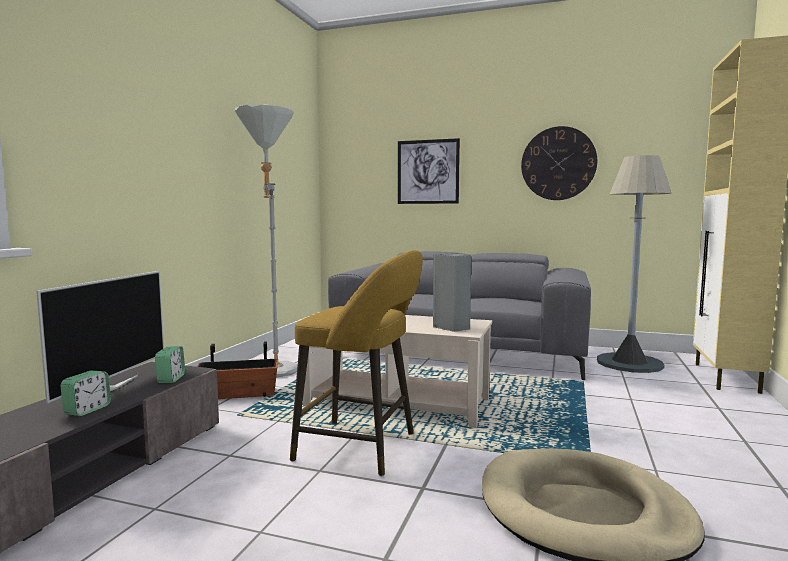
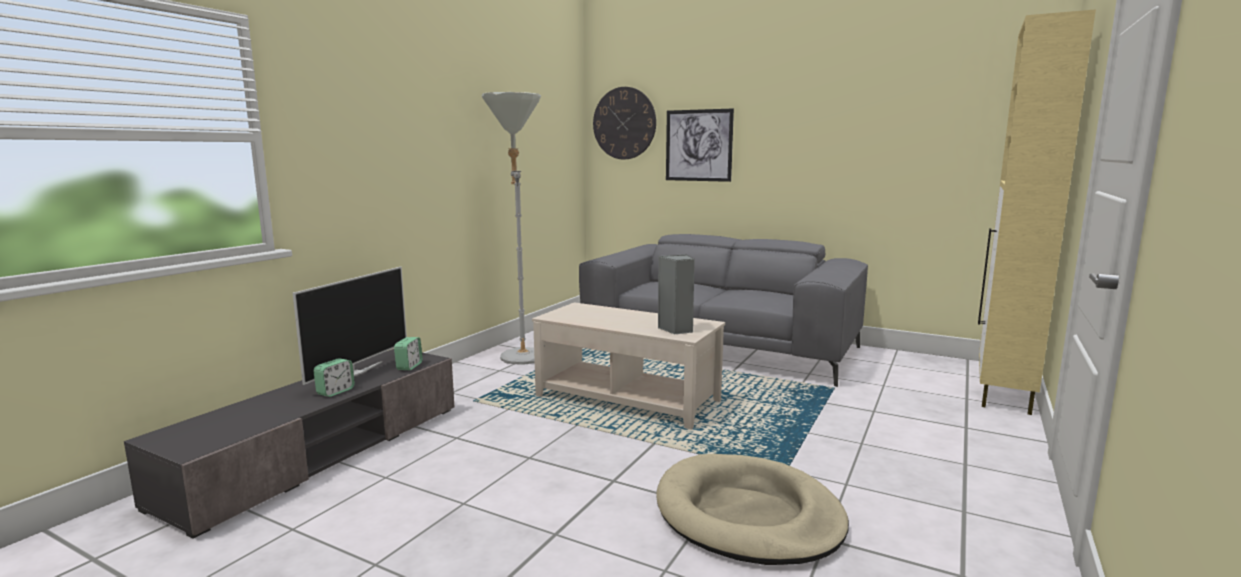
camera: 10 degrees right, 5 degrees up
planter [197,341,278,399] -> none
yellow stool [290,250,423,476] -> none
wall clock [521,126,597,200] -> wall clock moved to [593,87,656,159]
grey floor lamp [597,155,671,373] -> none

